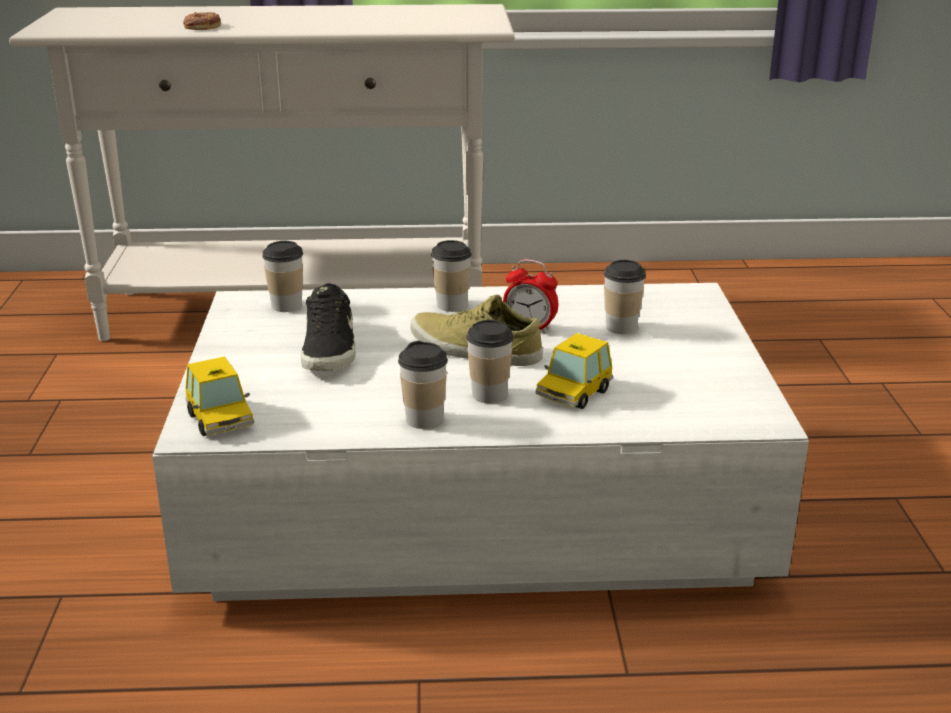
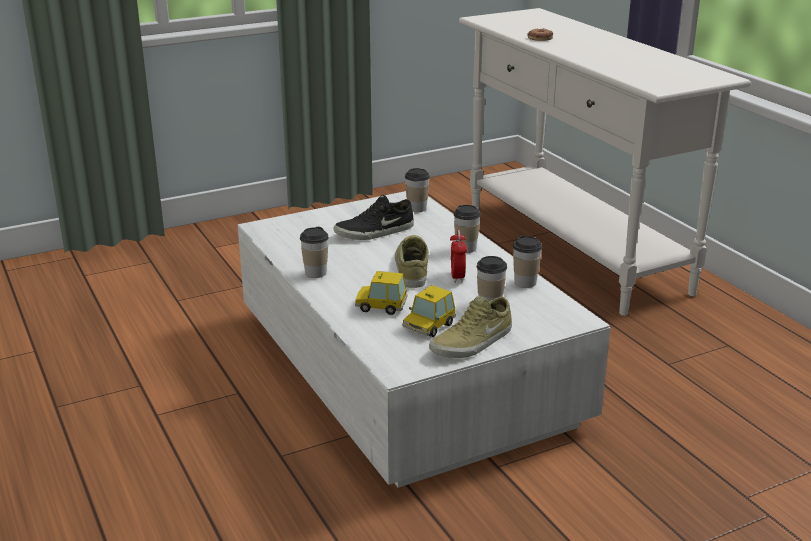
camera: 65 degrees right, 0 degrees up
toy car [186,356,254,436] -> toy car moved to [402,285,456,337]
cup [466,320,514,403] -> cup moved to [513,235,542,288]
none -> beige shoe [429,296,512,358]

